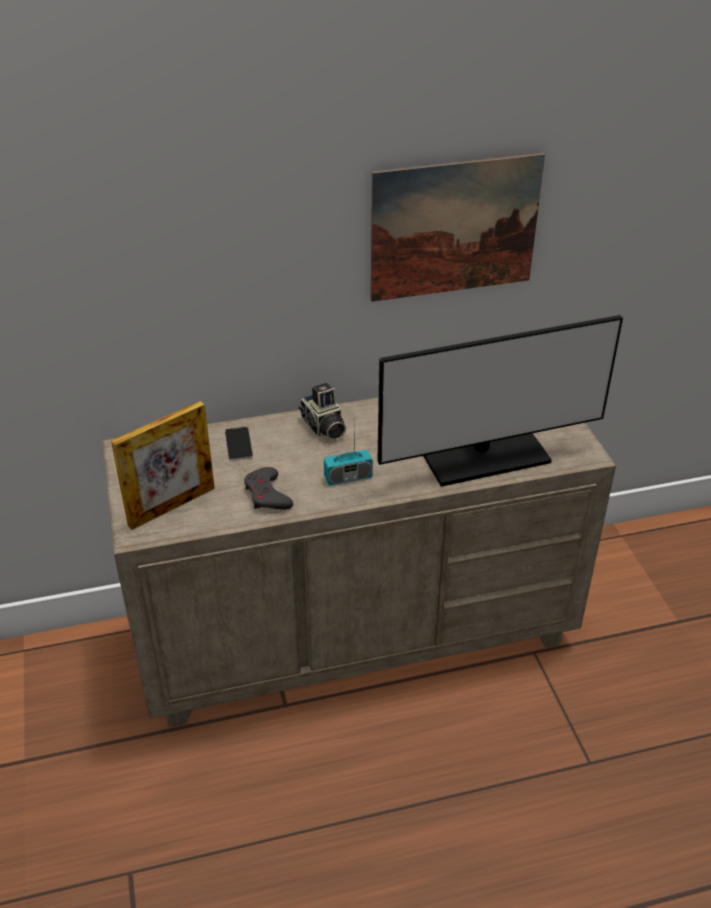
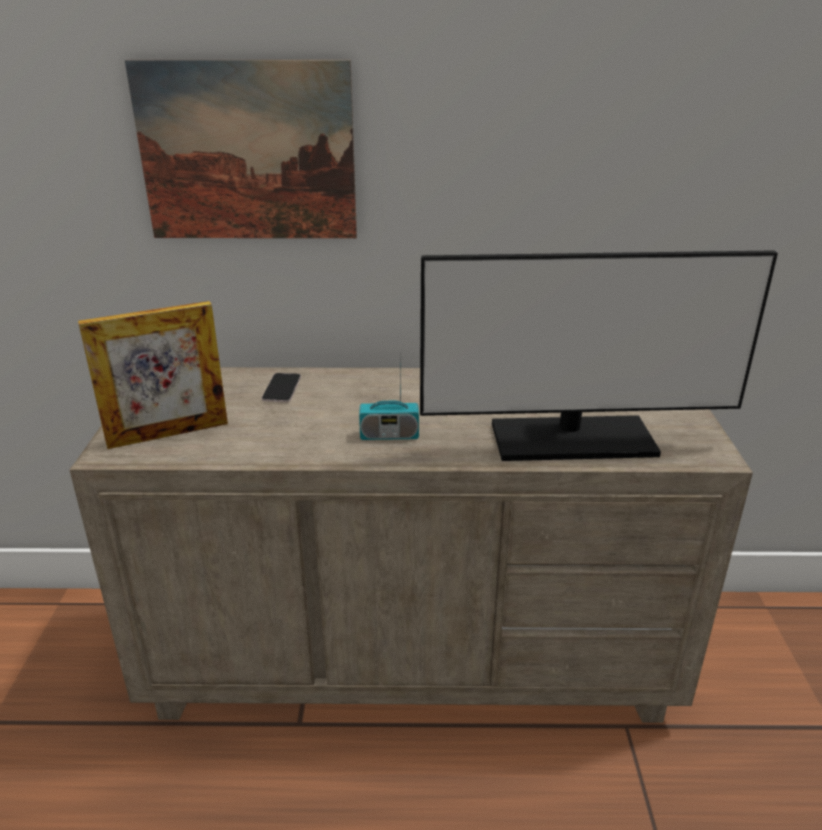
camera: 15 degrees right, 10 degrees down
grey game controller [244,467,293,510] -> none
camera [299,383,346,440] -> none
picture [370,153,545,302] -> picture moved to [125,60,357,238]

